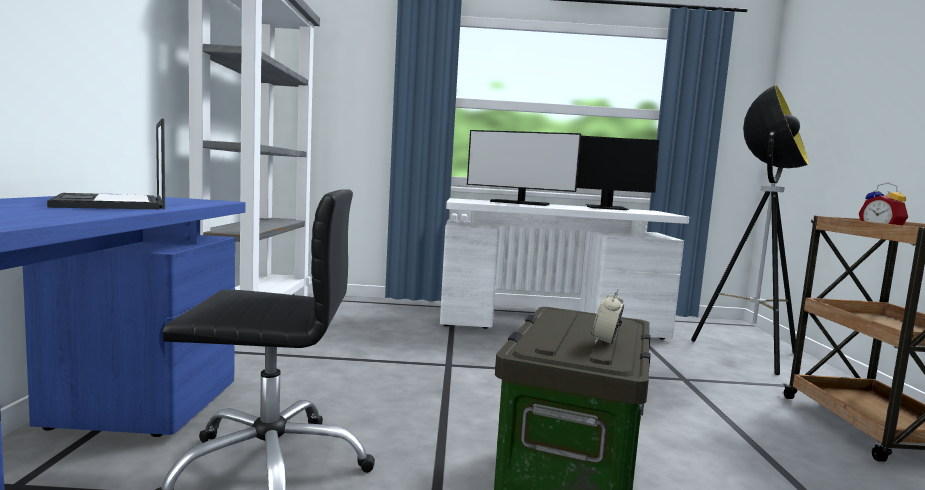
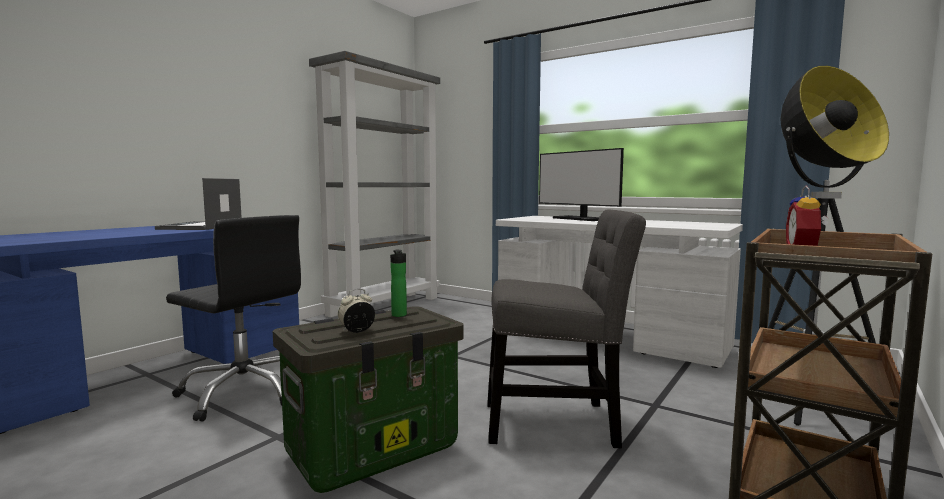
camera: 35 degrees right, 0 degrees up
monitor [577,136,659,210] -> none
none -> bottle [390,250,407,317]
none -> grey chair [487,209,646,448]

